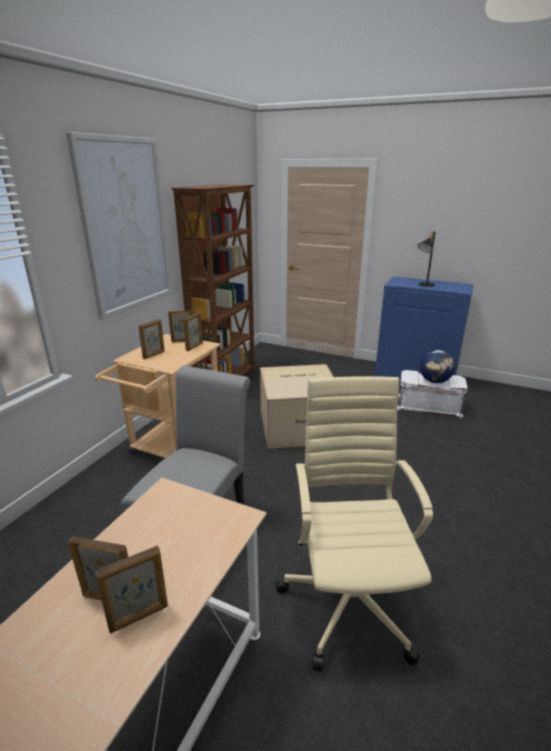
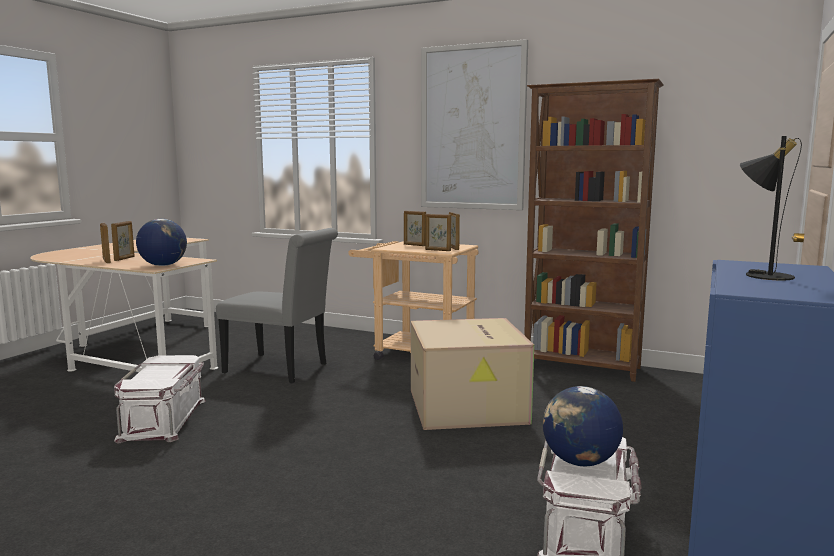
camera: 90 degrees right, 15 degrees down
beige office chair [276,376,433,672] -> white storage box [114,355,206,443]
none -> globe [136,219,187,266]

